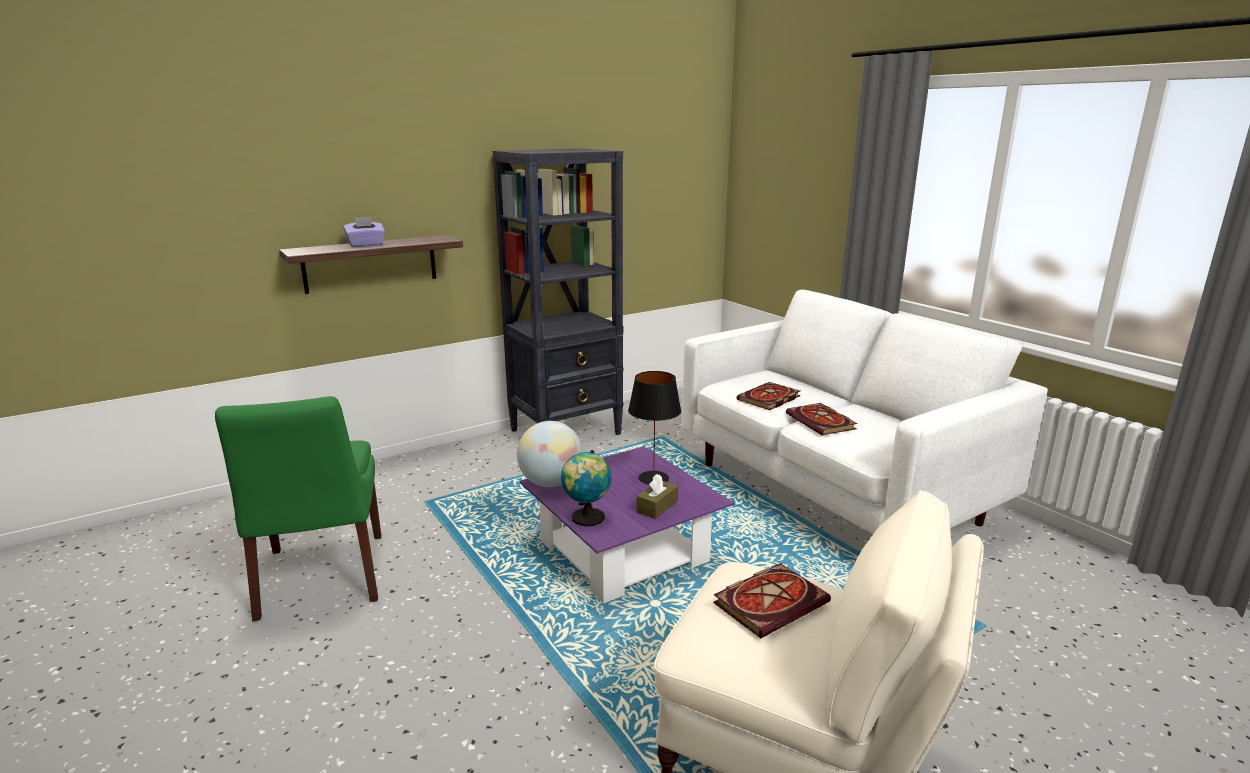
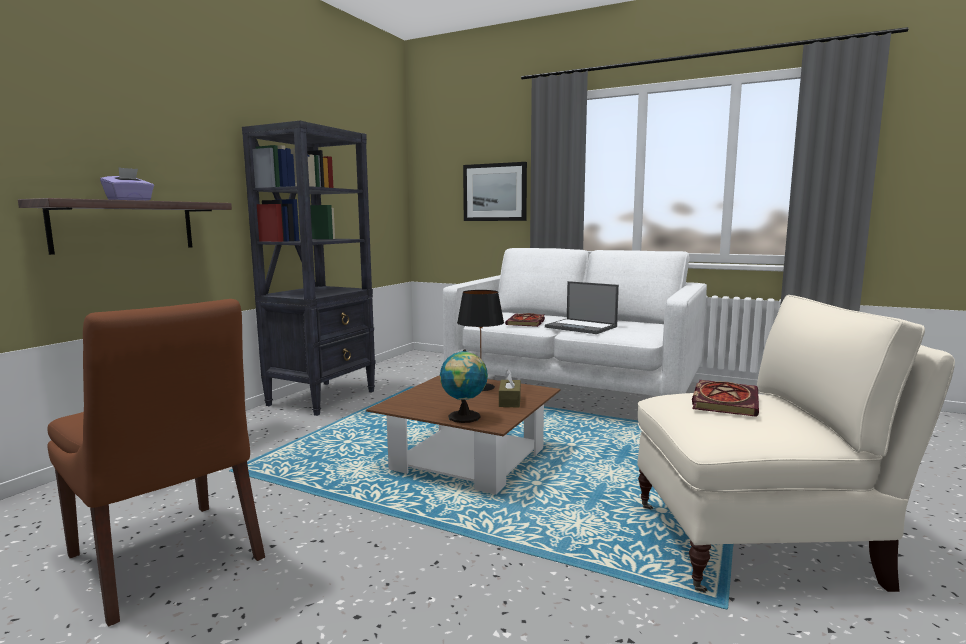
camera: 30 degrees left, 10 degrees down
green chair [215,396,381,621] -> brown chair [47,299,265,627]
globe [517,421,583,487] -> none
purple coffee table [519,446,734,604] -> brown coffee table [366,375,561,495]
book [786,403,857,435] -> laptop [545,281,619,334]
none -> picture [463,162,527,221]

